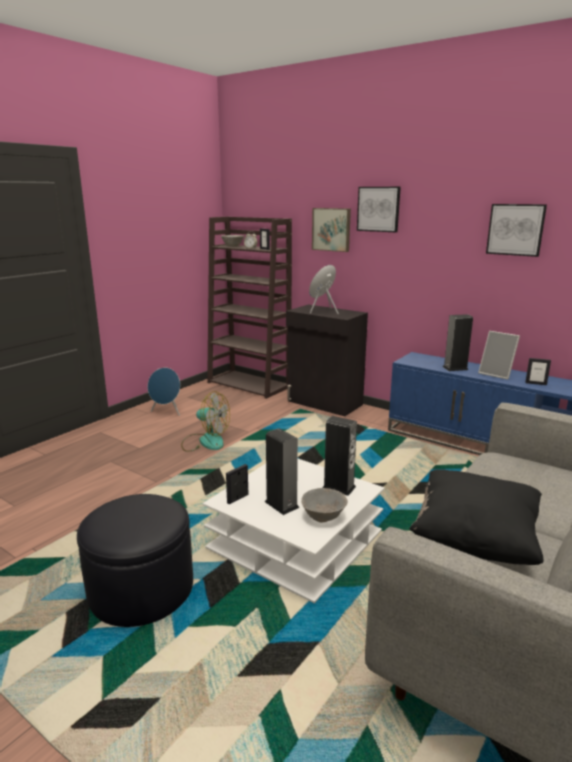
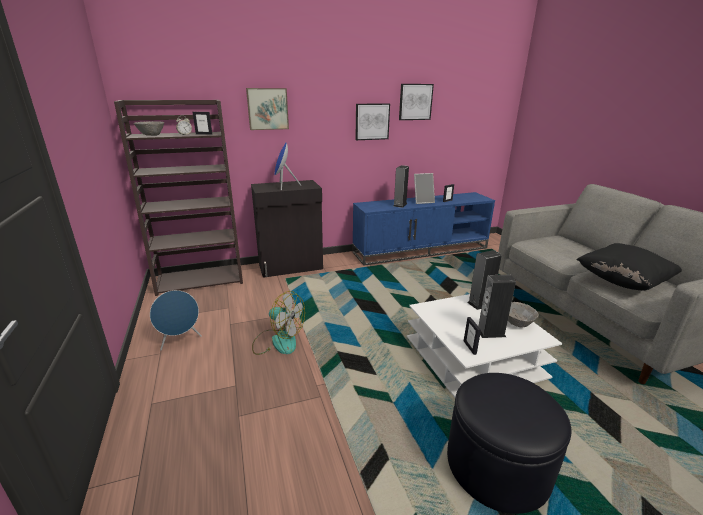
camera: 55 degrees left, 5 degrees up
fan [181,391,230,452] -> fan turned 60 degrees clockwise [252,291,305,355]
picture [357,187,401,232] -> picture moved to [355,103,390,140]

